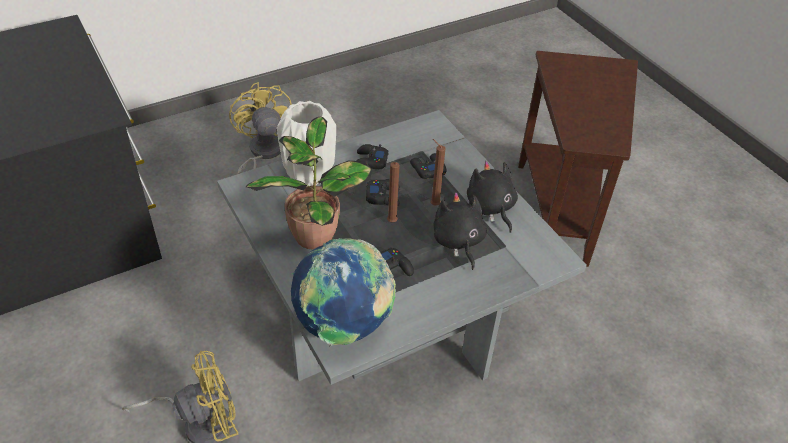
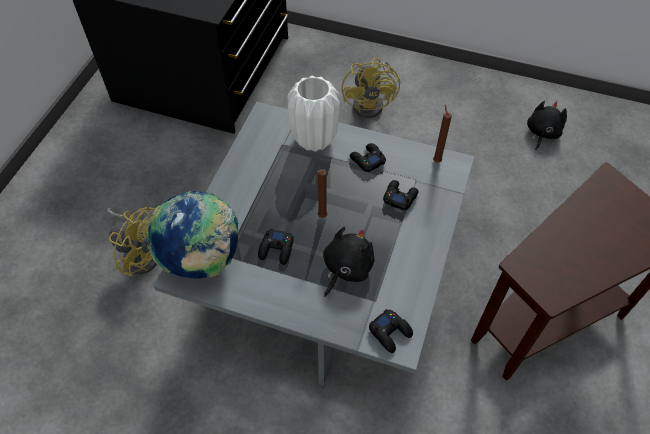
camera: 50 degrees right, 10 degrees up
yellow fan [229,82,292,174] -> yellow fan turned 150 degrees clockwise [341,58,400,118]
potted plant [246,117,372,250] -> none
black game controller [366,179,400,206] -> black game controller moved to [369,309,413,353]
brown candle [431,139,446,206] -> brown candle moved to [433,104,452,162]
black plush toy [467,161,518,233] -> black plush toy moved to [527,101,567,150]

